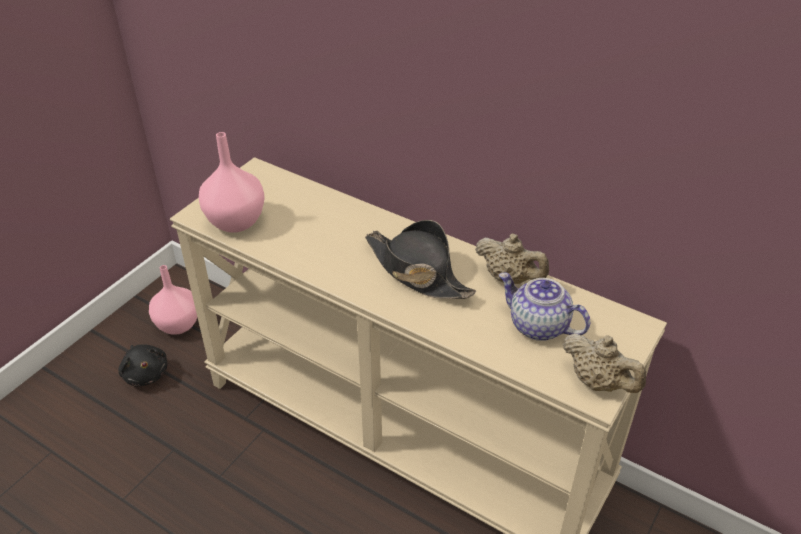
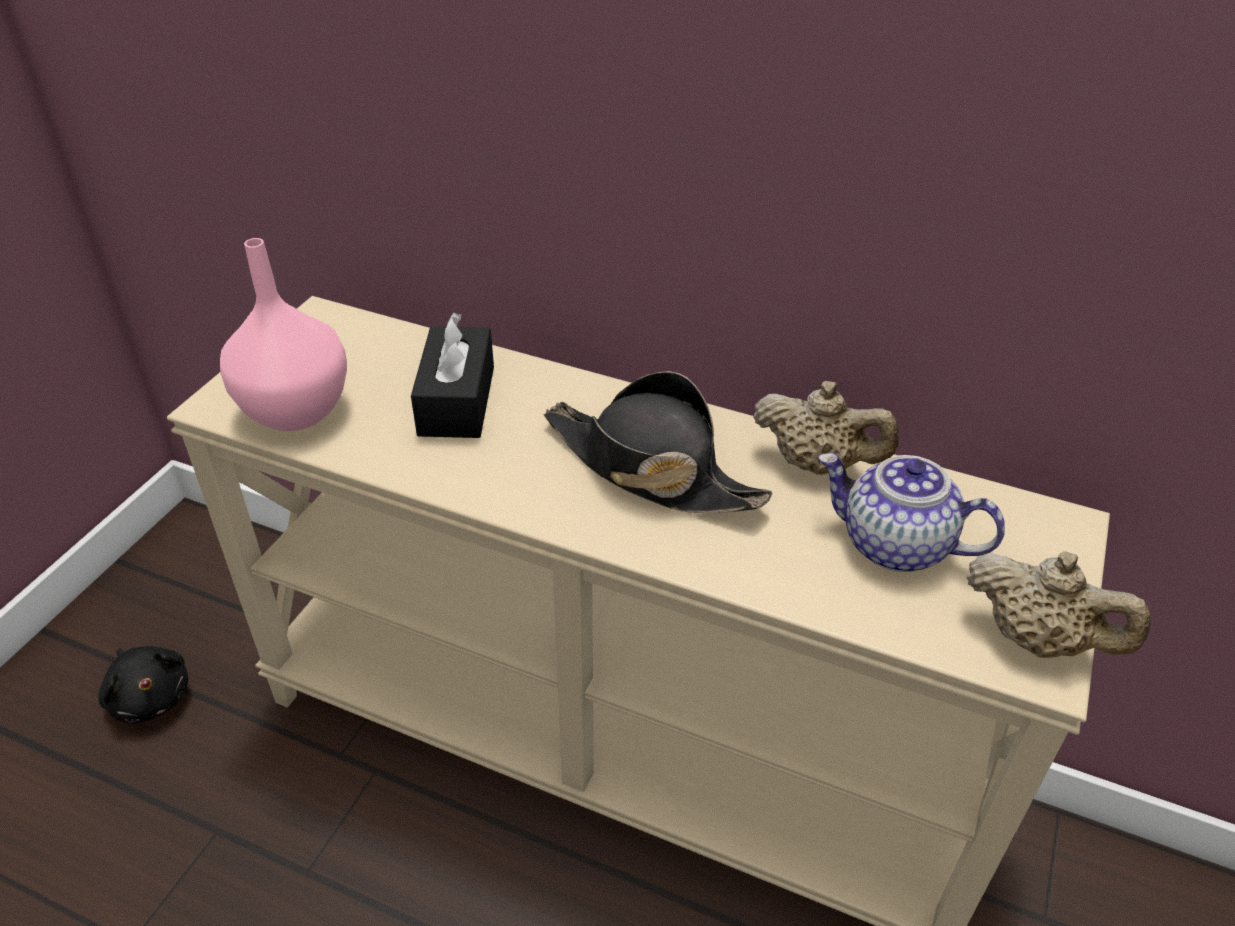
camera: 10 degrees left, 0 degrees up
pink vase [149,265,197,335] -> none
none -> black tissue box [411,313,494,438]

